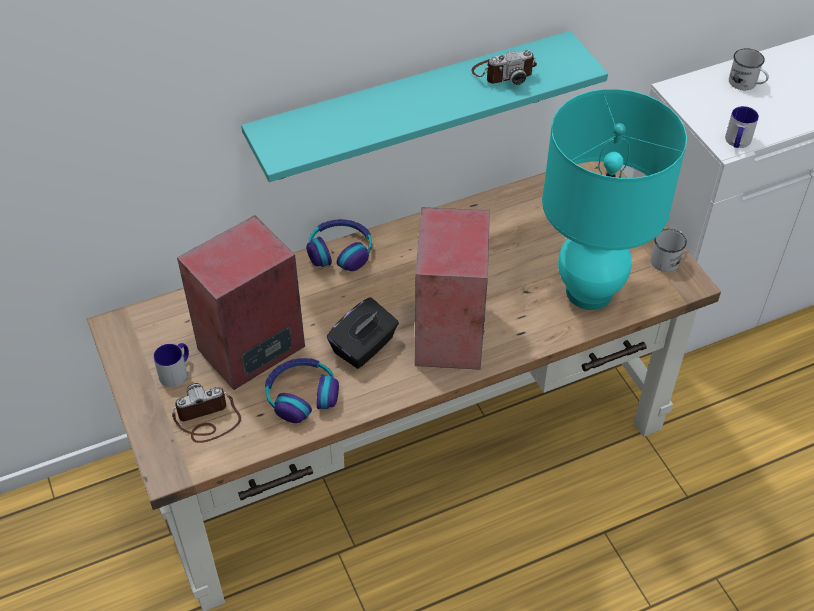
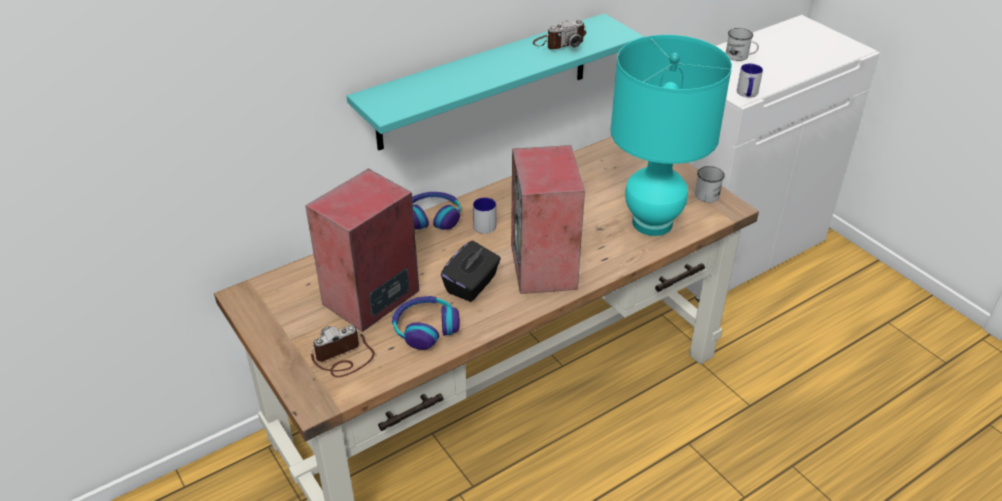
camera: 10 degrees left, 10 degrees down
mug [153,343,189,387] -> mug moved to [473,198,496,234]

